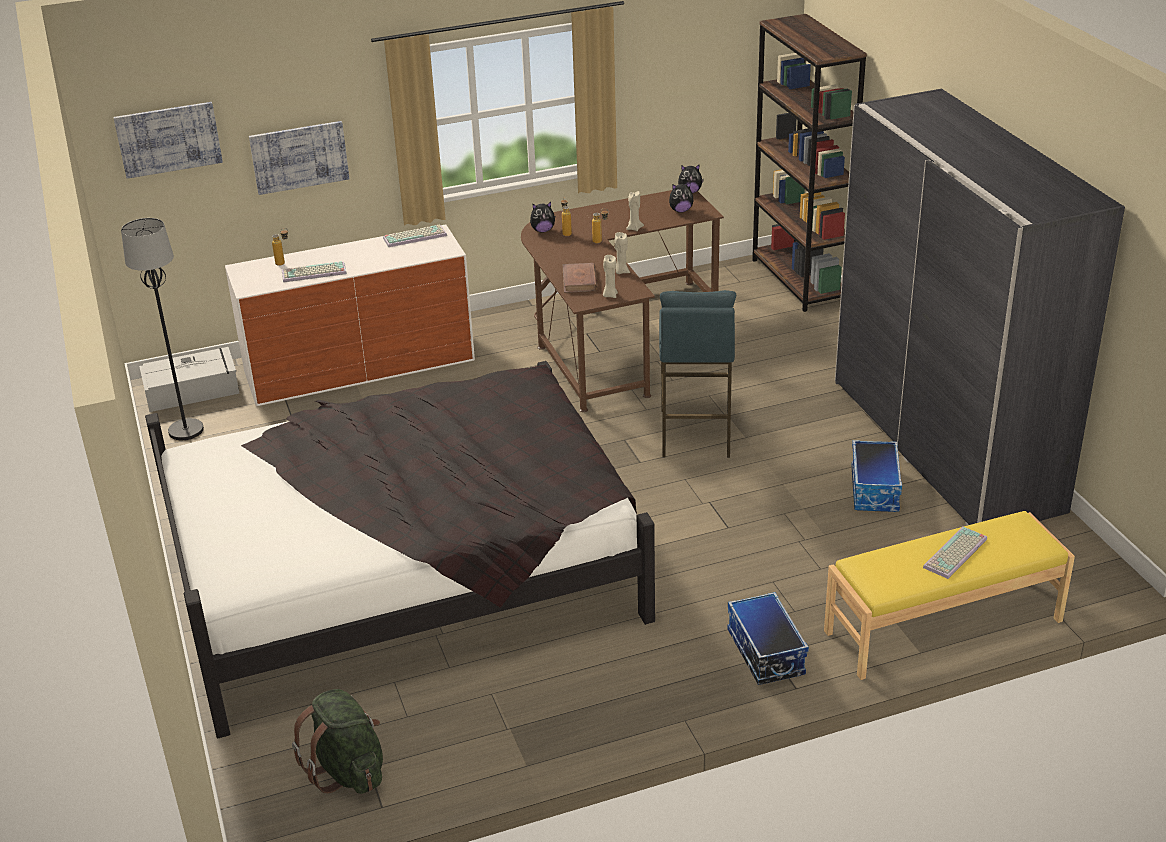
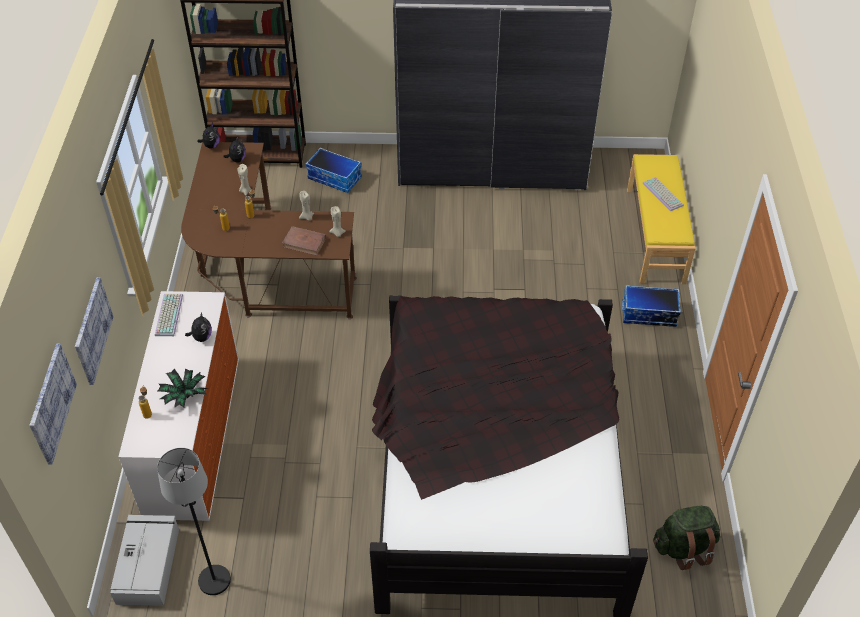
camera: 70 degrees left, 15 degrees up
keyboard [282,261,347,282] -> potted plant [157,369,209,408]
plush toy [530,202,555,232] -> plush toy moved to [185,313,212,342]
blue stool [659,290,736,458] -> none
storage box [851,440,902,512] -> storage box moved to [306,148,362,193]

